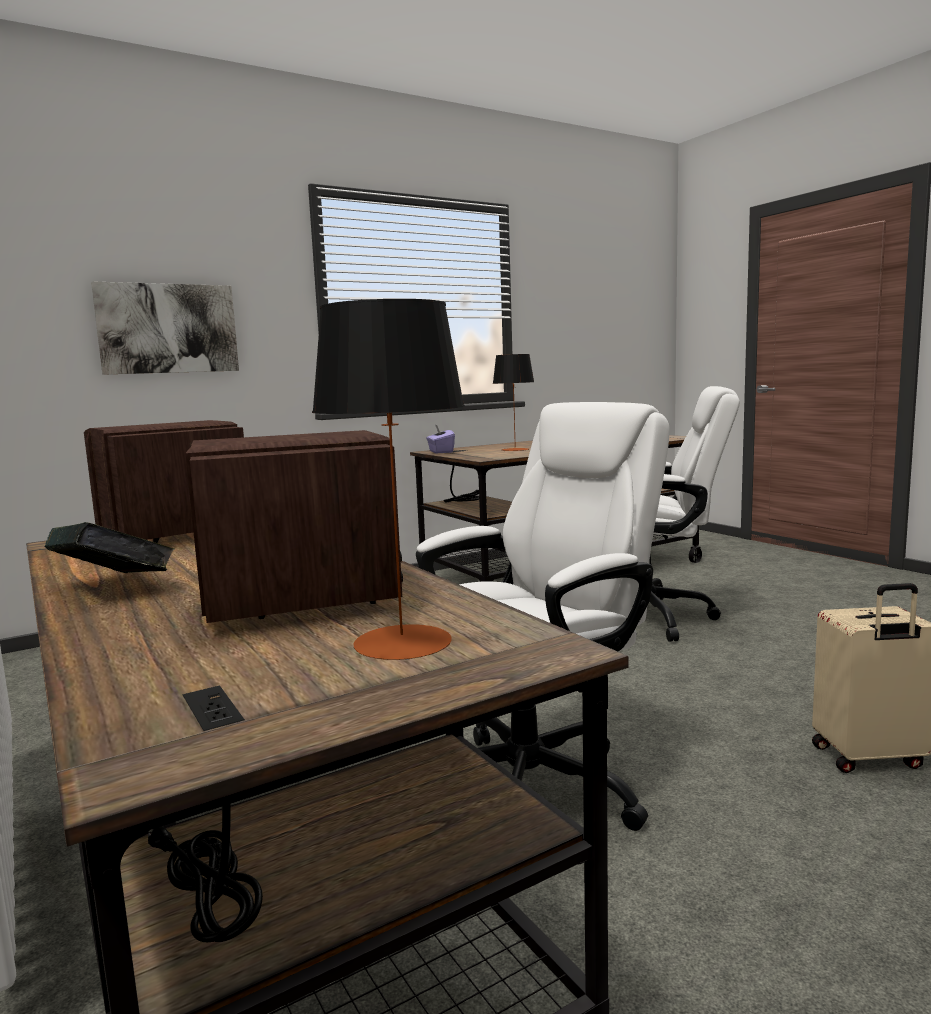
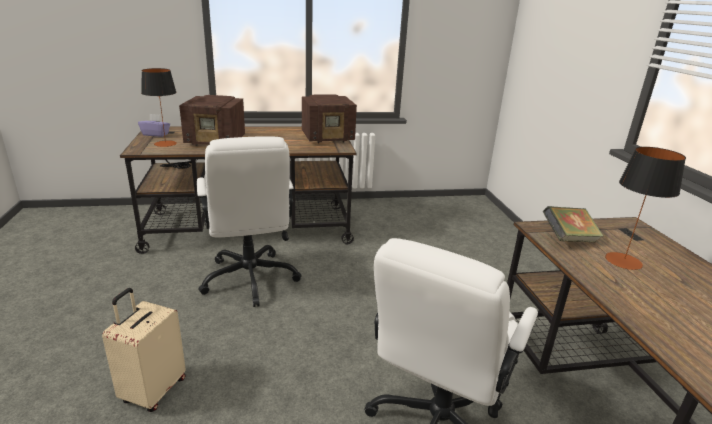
camera: 110 degrees right, 15 degrees up
book [45,522,175,573] -> book moved to [543,206,604,242]
picture [91,281,239,375] -> none
purple tissue box [426,425,455,453] -> purple tissue box moved to [138,114,170,137]

